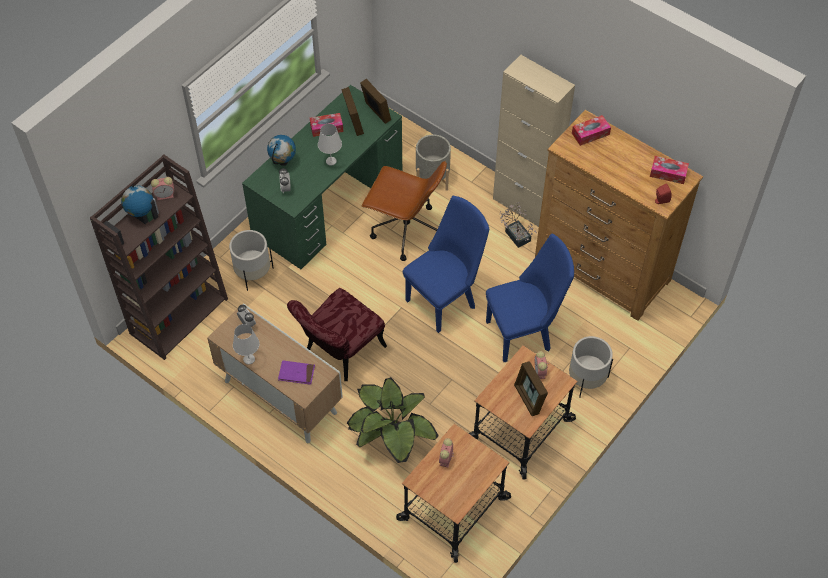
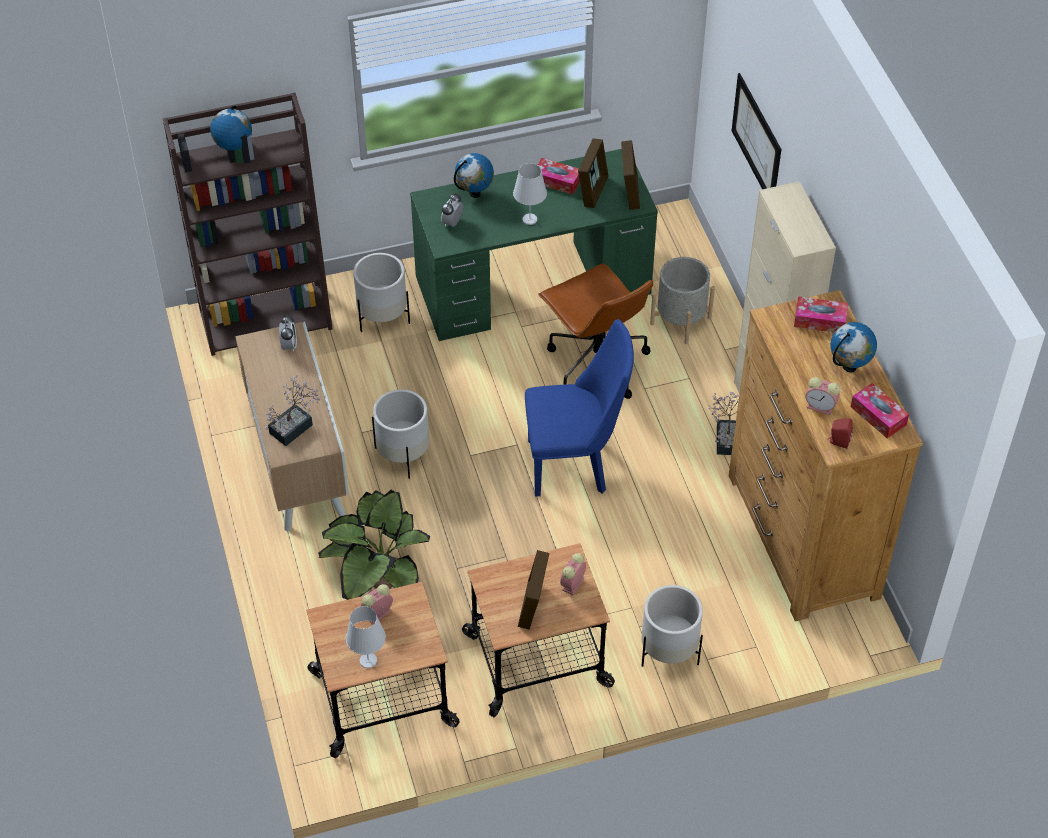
camera: 35 degrees right, 5 degrees down
alarm clock [151,177,174,200] -> alarm clock moved to [805,377,840,415]
white table lamp [233,324,260,364] -> white table lamp moved to [346,606,386,668]
purple book [278,360,315,385] -> potted plant [265,375,321,446]
red chair [287,288,387,381] -> white planter [372,389,429,479]
blue chair [486,234,574,362] -> none
none -> picture [732,73,782,189]
none -> globe [830,322,877,373]

